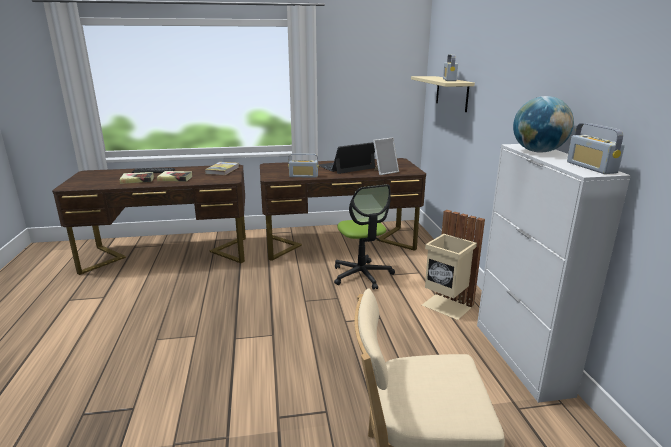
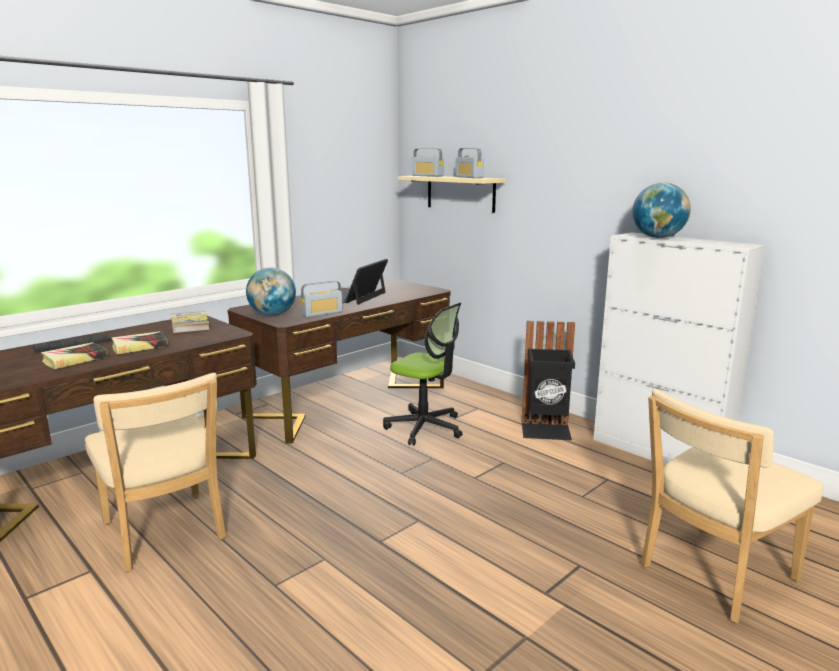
camera: 35 degrees left, 5 degrees down
picture frame [373,137,399,175] -> none
beige trash can [422,210,485,320] -> black trash can [522,321,575,440]
radio [567,123,625,174] -> radio moved to [412,148,444,177]
none -> beige chair [85,373,226,572]
none -> globe [246,267,296,316]

